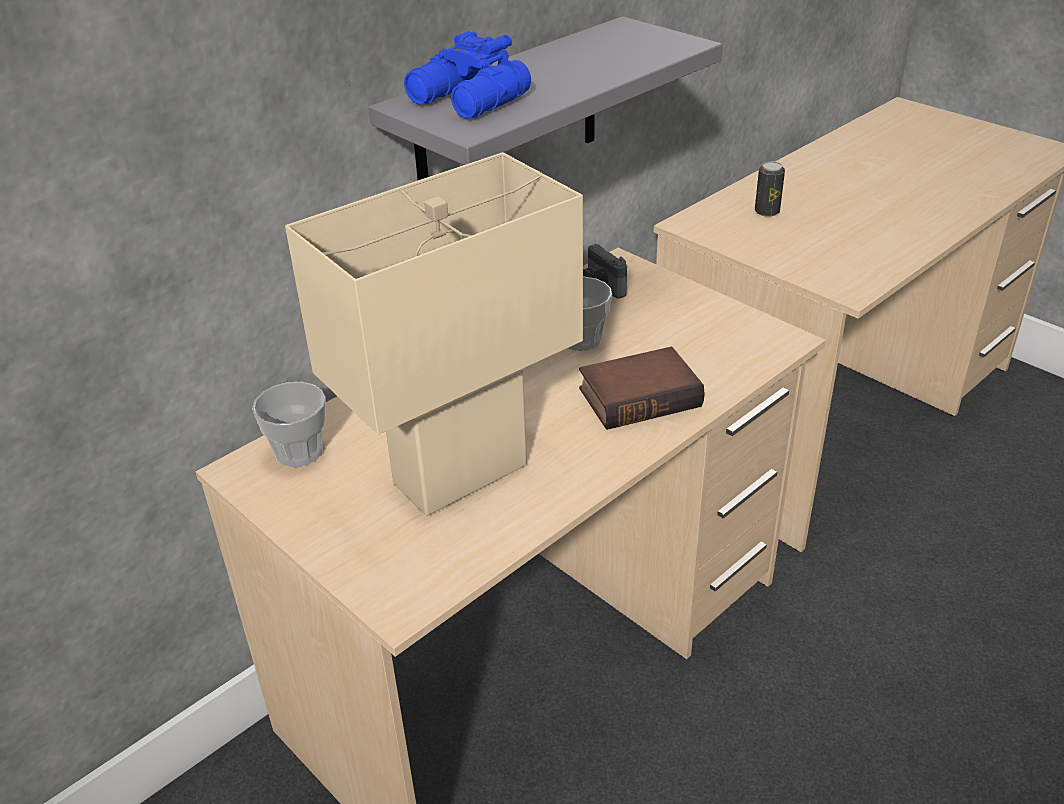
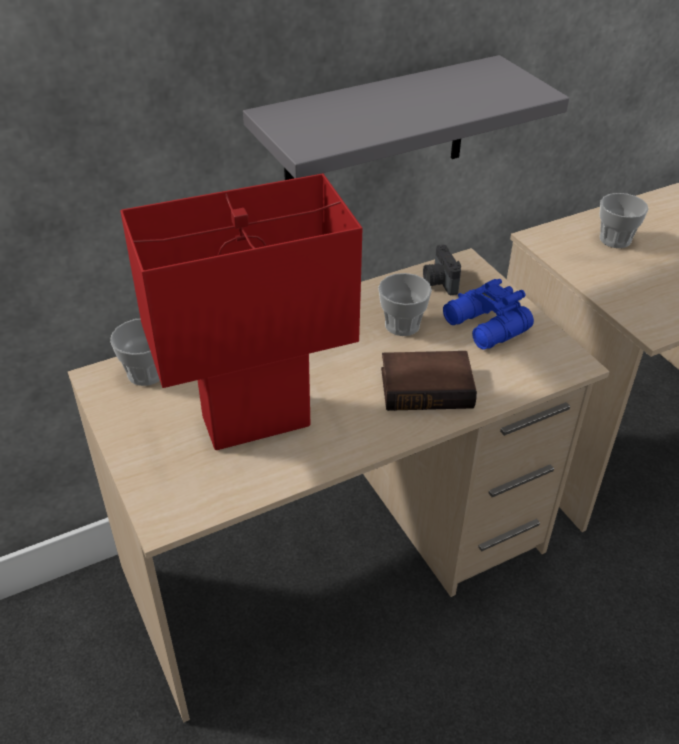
camera: 15 degrees right, 5 degrees up
beige table lamp [285,152,583,516] -> red table lamp [120,174,362,450]
blue binoculars [404,31,531,119] -> blue binoculars moved to [443,279,534,350]
can [755,162,785,217] -> cup [600,193,649,248]

